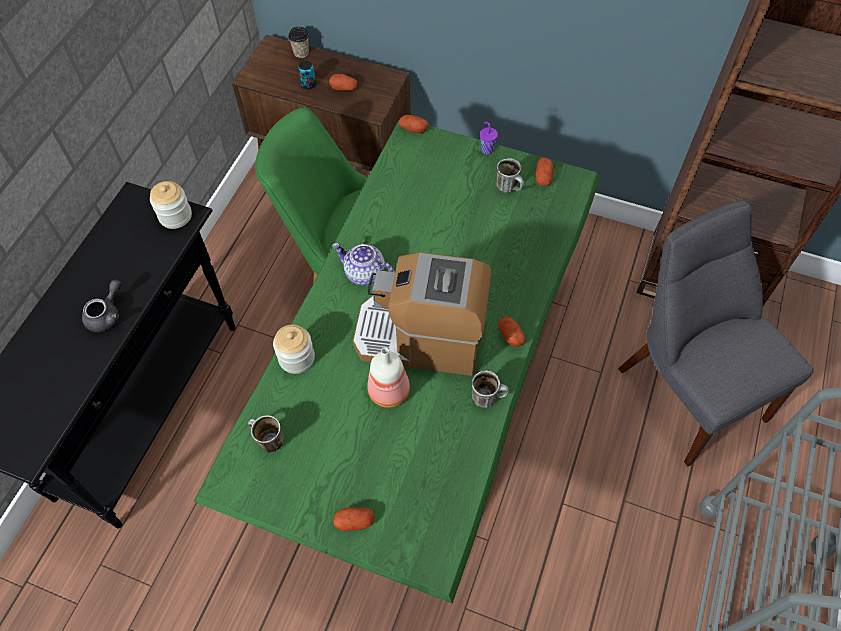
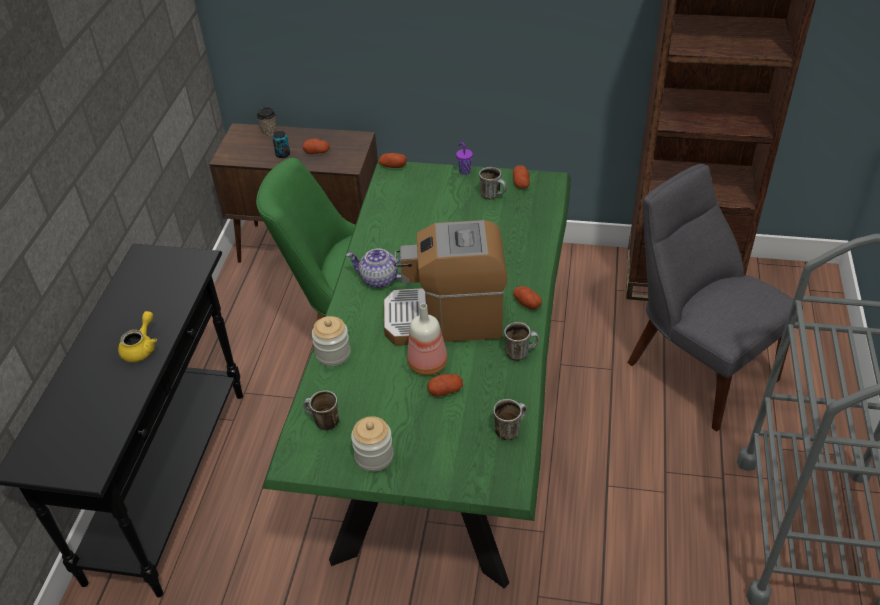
camera: 10 degrees left, 15 degrees down
grey teapot [82,279,121,333] -> yellow teapot [118,311,157,362]
jar [150,181,192,229] -> jar moved to [351,416,394,472]
potato [333,507,374,531] -> potato moved to [427,374,463,397]
none -> mug [493,399,527,440]

